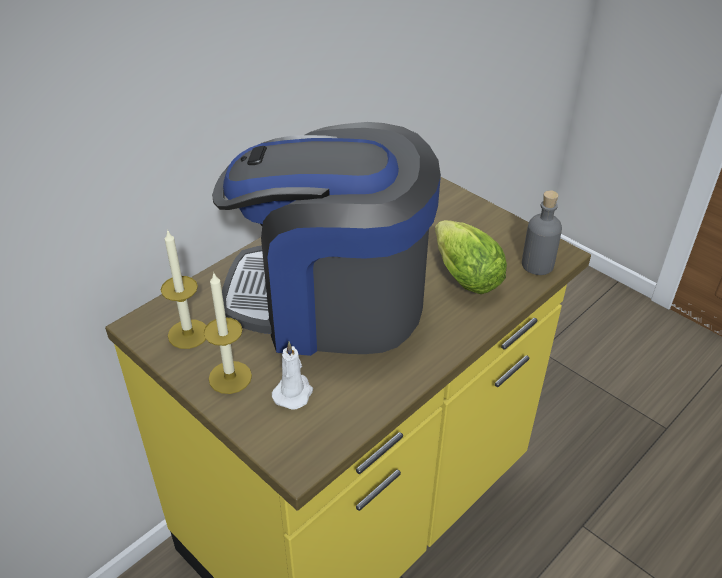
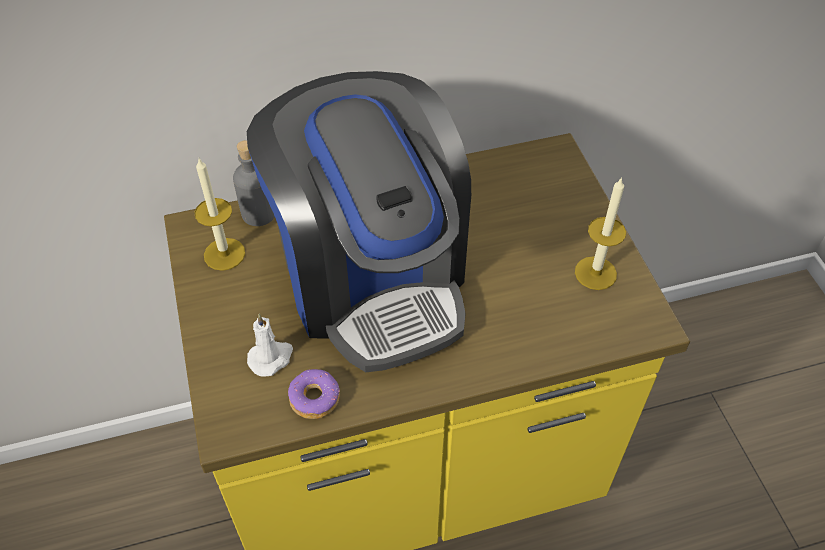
camera: 30 degrees right, 10 degrees up
candle [203,272,252,394] -> candle moved to [575,177,626,290]
coffee machine [212,122,441,356] -> coffee machine turned 150 degrees counterclockwise [247,71,471,372]
lettuce [435,220,507,294] -> none
grey bottle [522,190,562,275] -> grey bottle moved to [233,140,275,226]
none -> donut [288,369,340,419]

